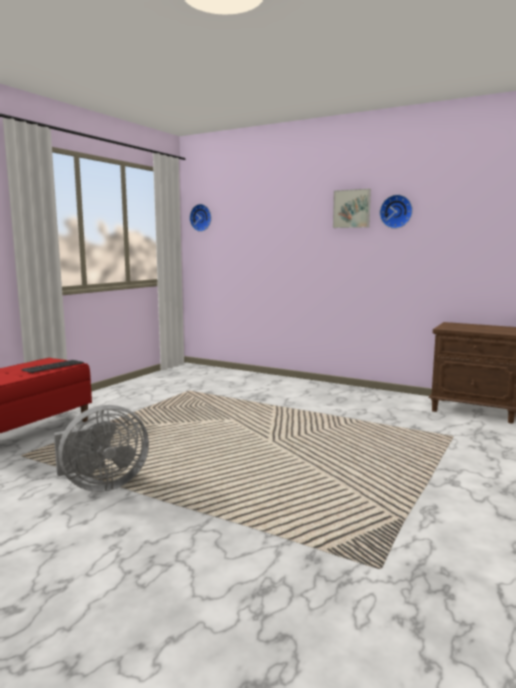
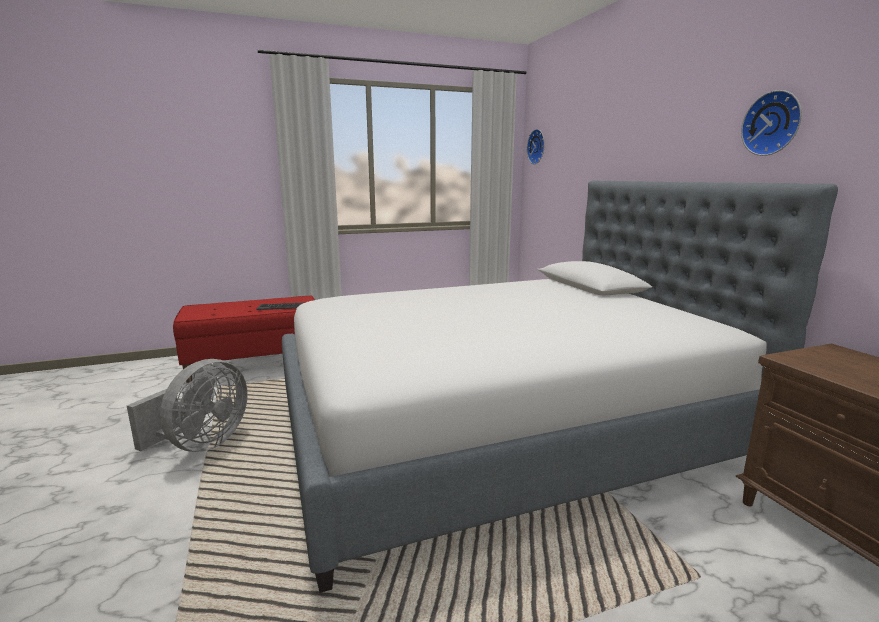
camera: 40 degrees right, 5 degrees up
grey fan [54,405,149,492] -> grey fan turned 75 degrees counterclockwise [127,359,248,452]
picture [333,189,371,228] -> none
none -> bed [282,180,838,593]

